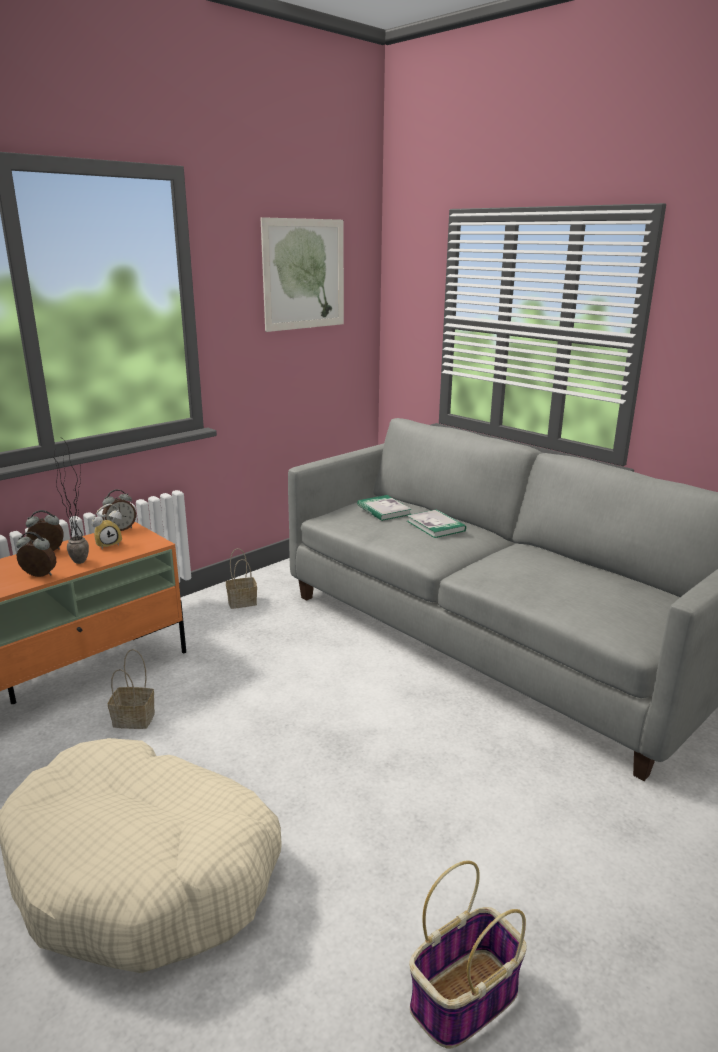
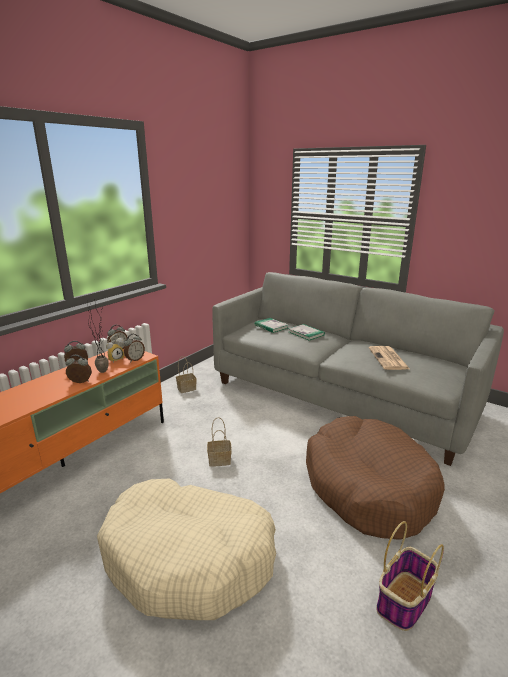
camera: 10 degrees left, 0 degrees up
basket [108,649,155,729] -> basket moved to [207,417,232,467]
picture [261,217,344,332] -> none
none -> alarm clock [124,334,145,362]
none -> brown dog bed [306,416,445,540]
none -> newspaper [369,346,410,370]

